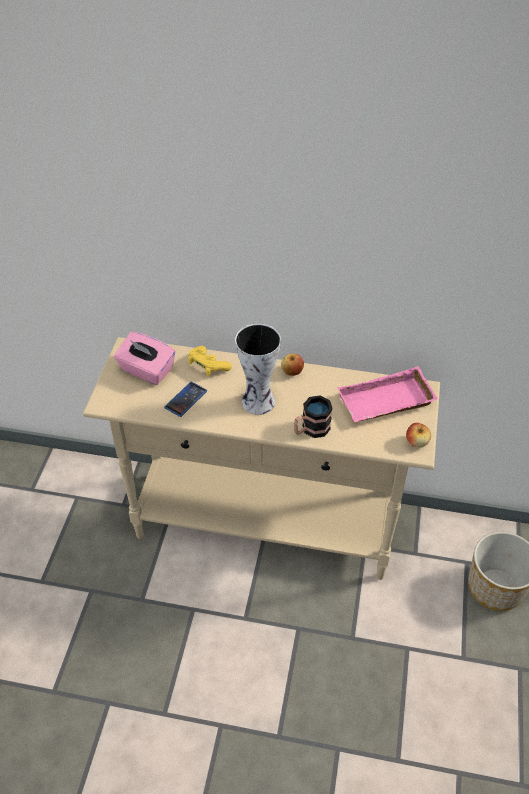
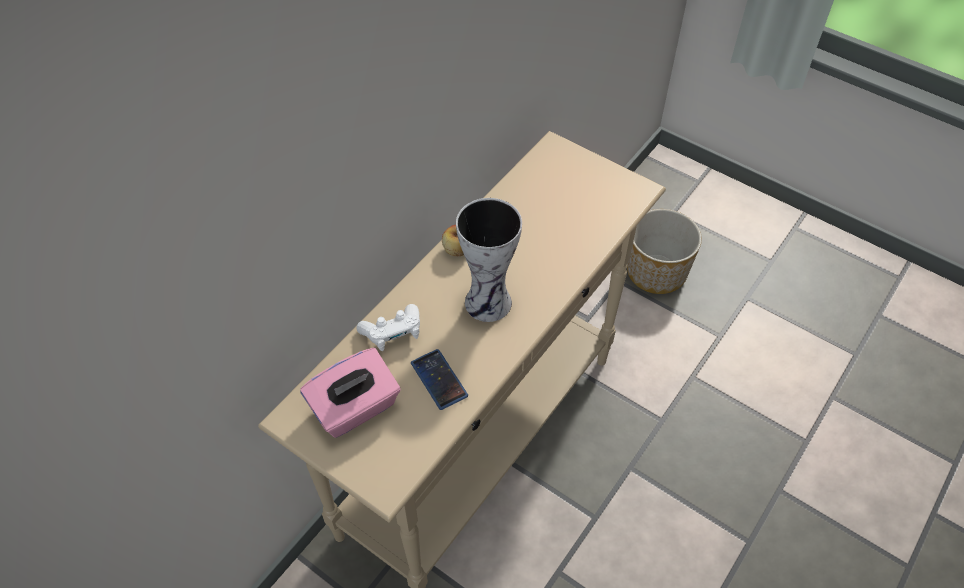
camera: 65 degrees left, 5 degrees up
yellow game controller [188,346,232,377] -> white game controller [356,304,420,351]
mug [294,395,332,438] -> none
pink tray [337,366,438,422] -> none
apple [406,423,431,447] -> none

